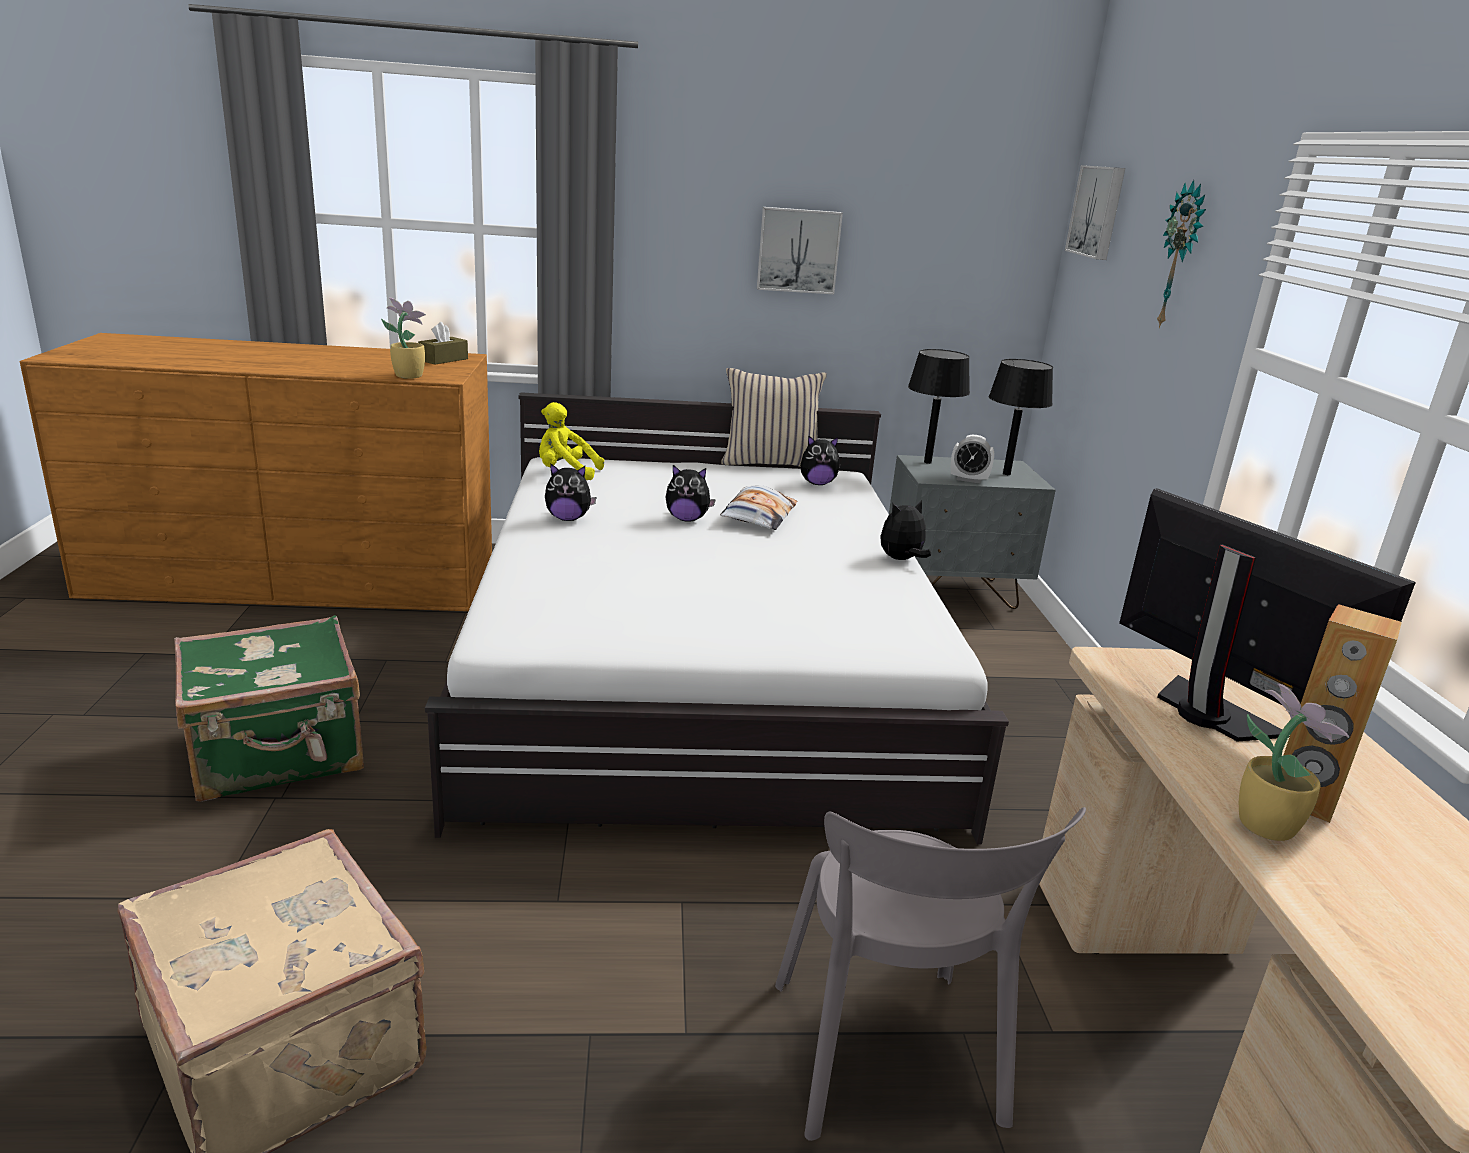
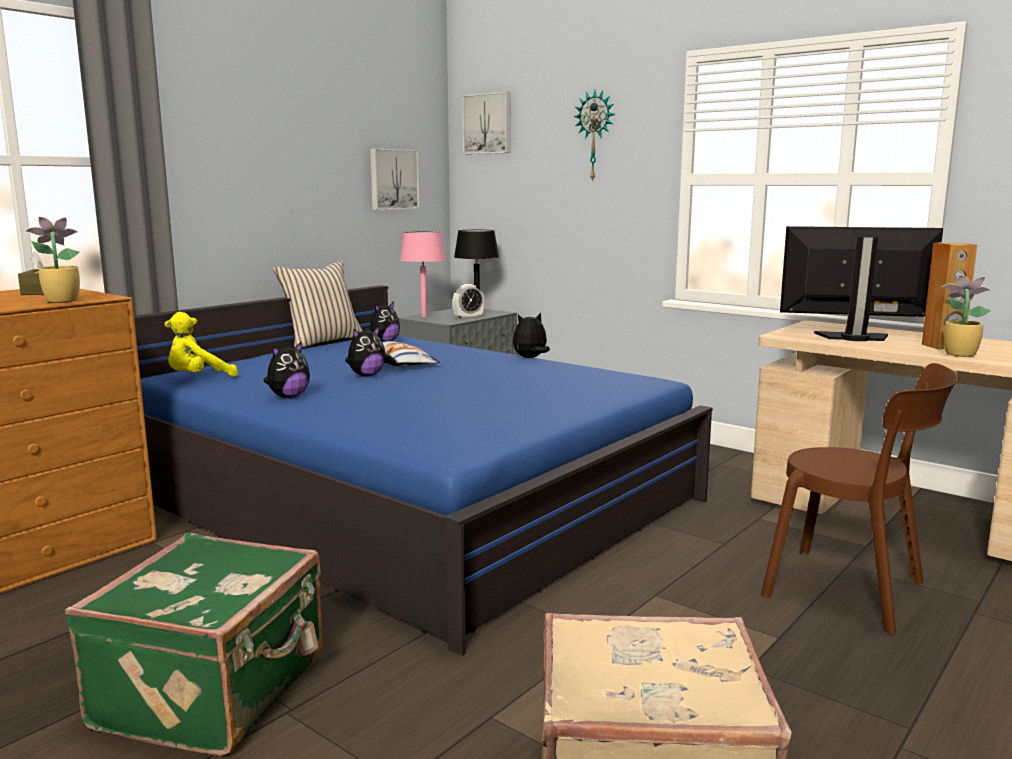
camera: 45 degrees left, 10 degrees down
white bed [425,392,1009,844] -> blue bed [134,285,713,656]
picture [757,207,843,294] -> picture moved to [370,148,420,210]
grey chair [775,807,1086,1141] -> brown chair [761,363,959,635]
plush toy [880,500,931,560] -> plush toy turned 45 degrees clockwise [513,313,550,358]
black table lamp [908,349,970,464] -> pink table lamp [399,231,446,317]

